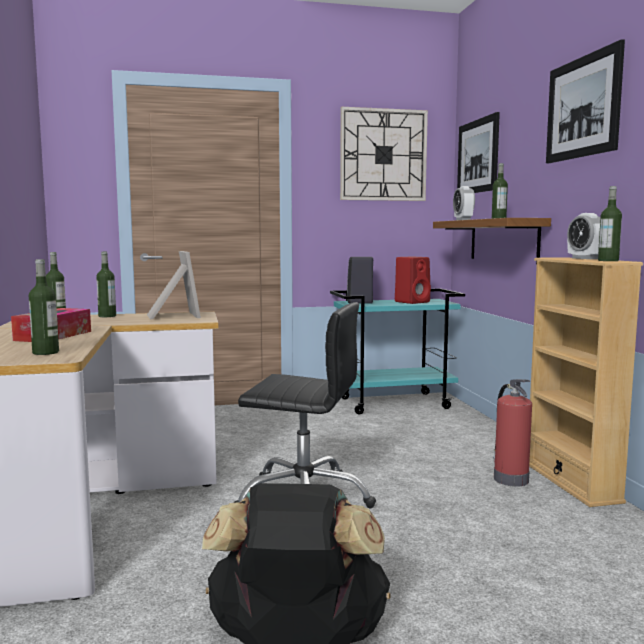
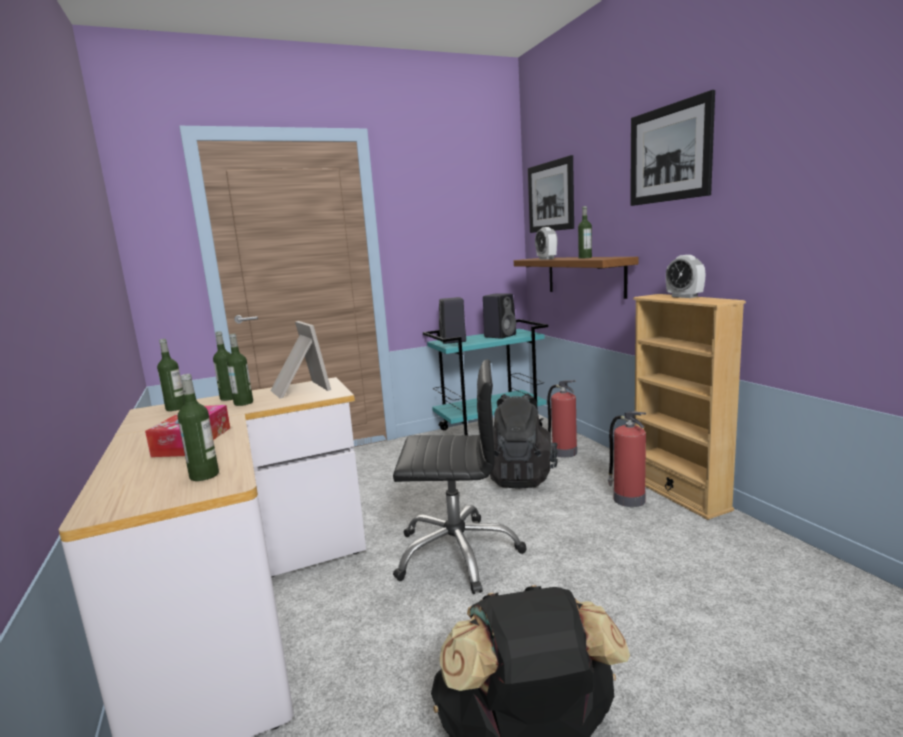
camera: 10 degrees left, 5 degrees up
wall clock [340,107,428,201] -> none
red speaker [395,256,431,304] -> black speaker [483,293,516,339]
bottle [598,186,622,261] -> bottle moved to [227,334,253,406]
none -> black backpack [490,393,558,489]
none -> fire extinguisher [547,380,577,458]

